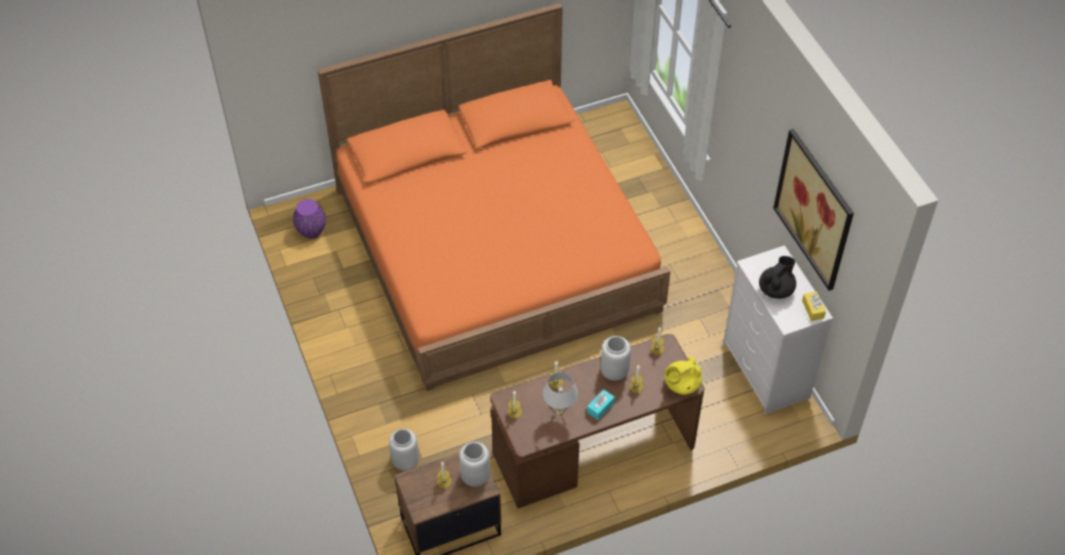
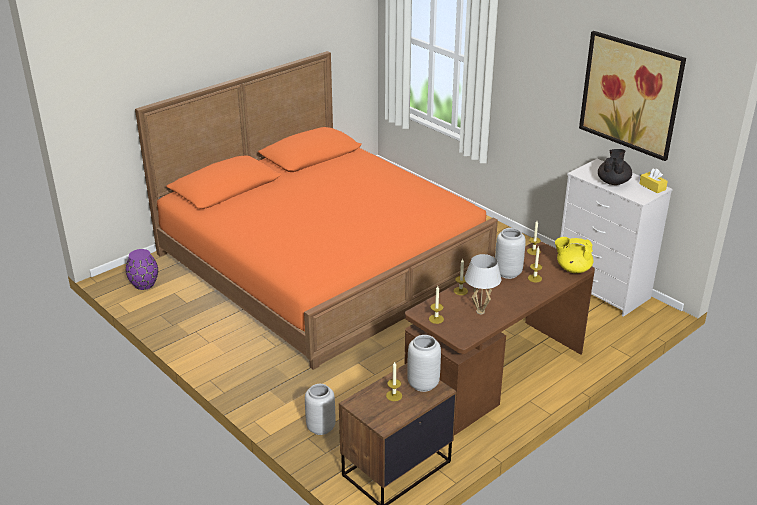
camera: 20 degrees left, 20 degrees down
turquoise tissue box [587,389,615,420] -> none
yellow teapot [664,356,702,395] -> yellow teapot turned 60 degrees clockwise [555,237,593,273]

